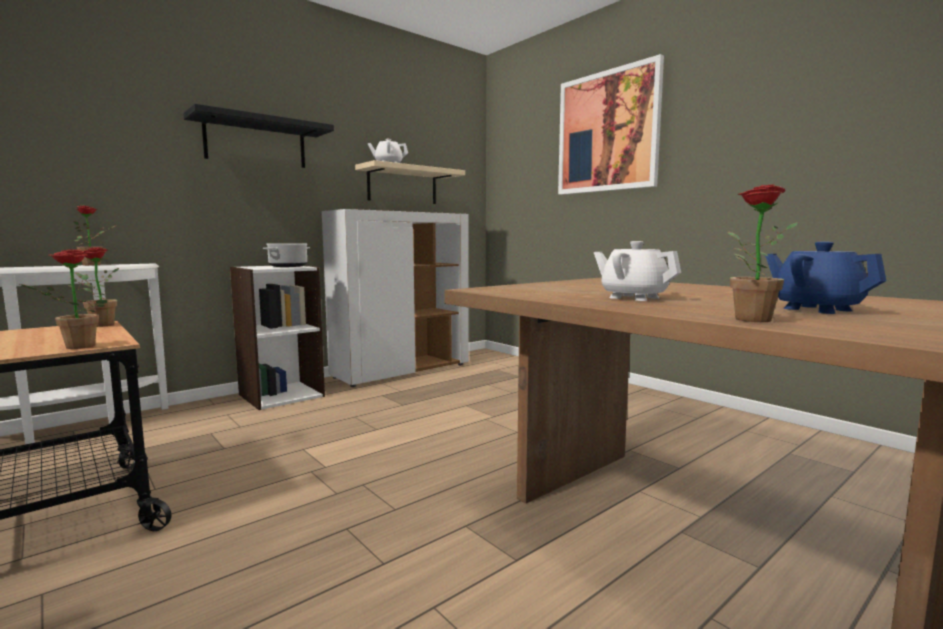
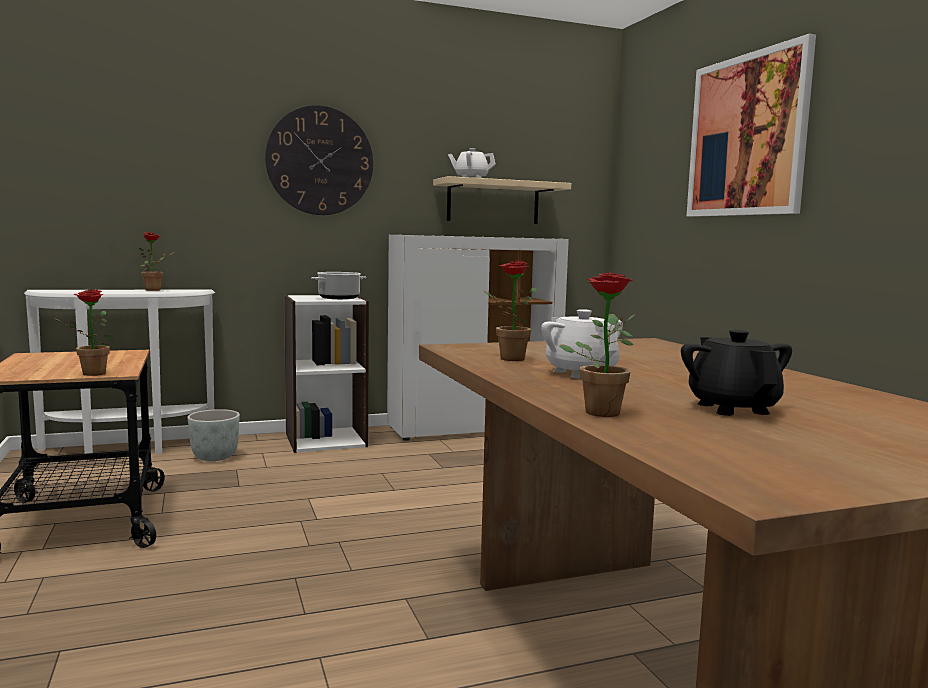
camera: 20 degrees right, 0 degrees up
potted plant [75,247,119,327] -> potted plant moved to [484,260,537,361]
black shelf [183,104,334,168] -> wall clock [265,105,373,215]
blue teapot [765,242,886,314] -> black teapot [681,330,792,416]
none -> grey planter [187,409,240,461]

